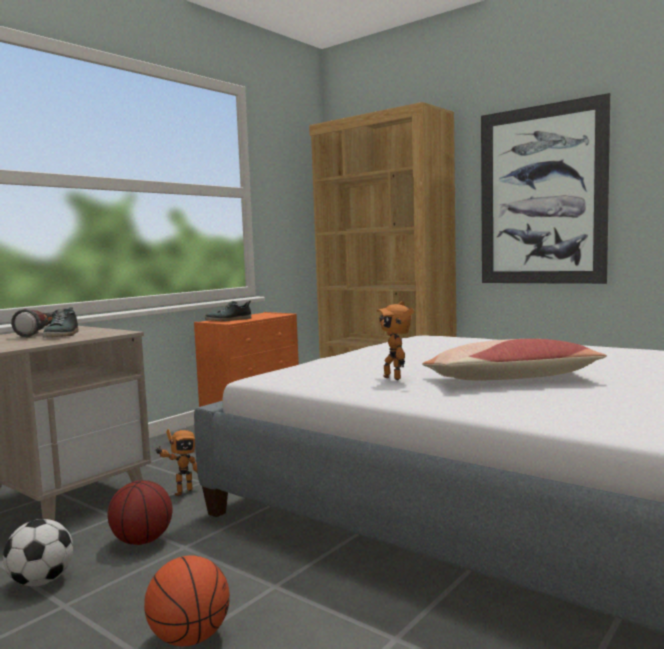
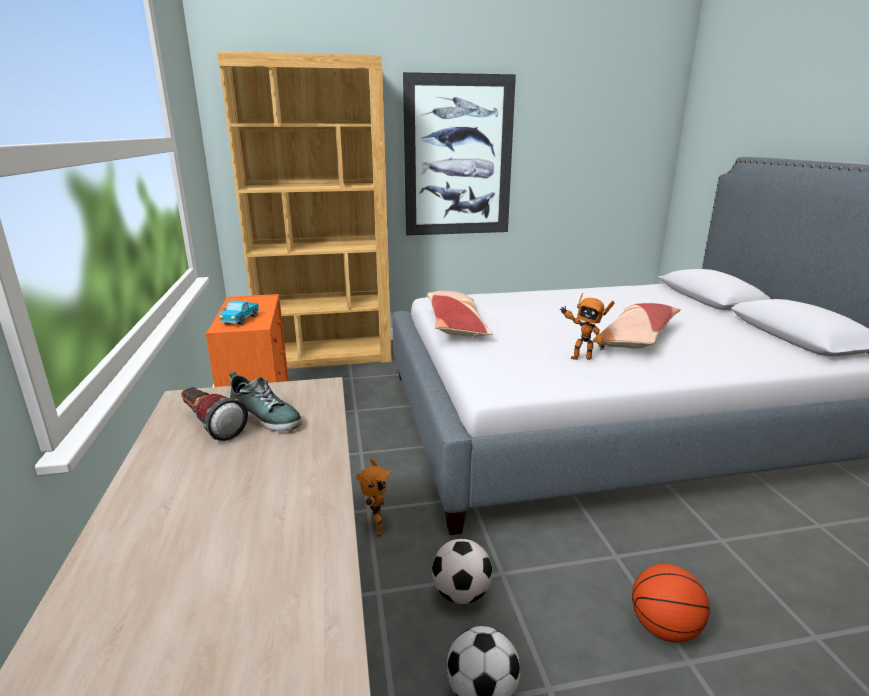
camera: 50 degrees left, 15 degrees up
basketball [108,480,172,545] -> football [432,539,492,604]
shoe [205,300,251,321] -> toy truck [219,301,259,325]
none -> pillow [427,291,493,337]

